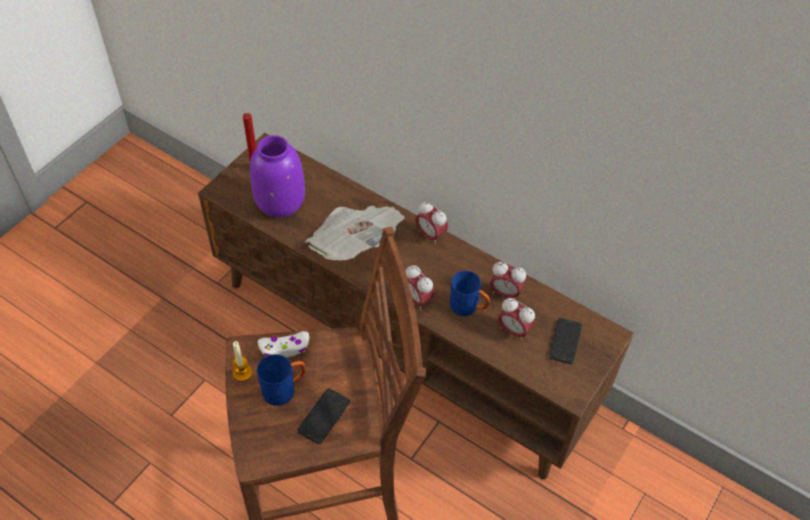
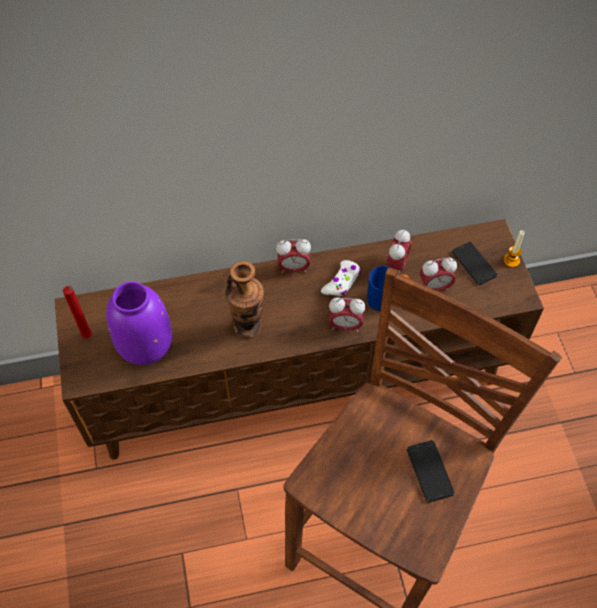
camera: 45 degrees left, 5 degrees up
candle [233,341,252,381] -> candle moved to [503,230,524,268]
blue mug [257,354,306,406] -> none
white game controller [258,331,309,358] -> white game controller moved to [321,260,361,296]
newspaper [304,206,405,260] -> vase [225,261,264,339]
alarm clock [490,262,526,299] -> alarm clock turned 45 degrees counterclockwise [386,229,411,274]

